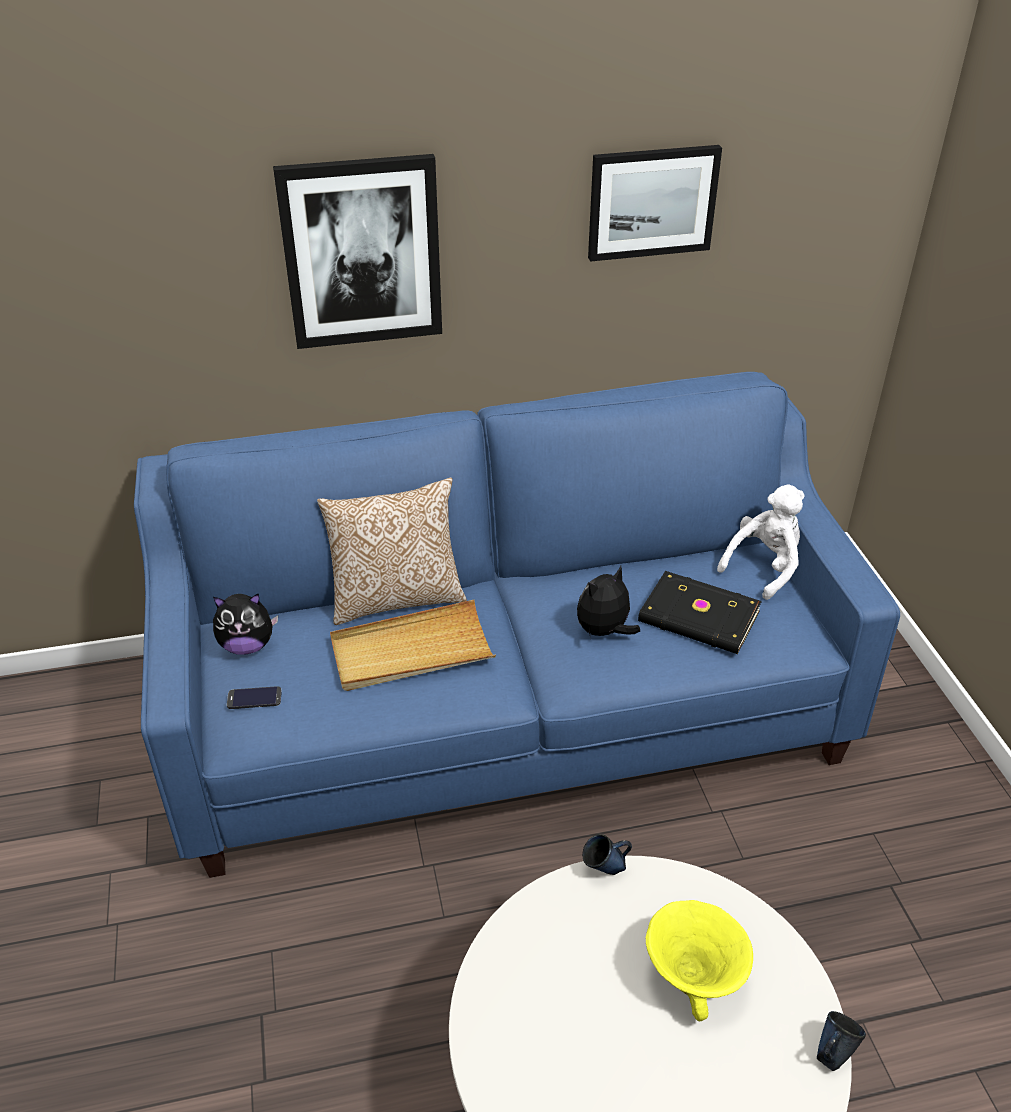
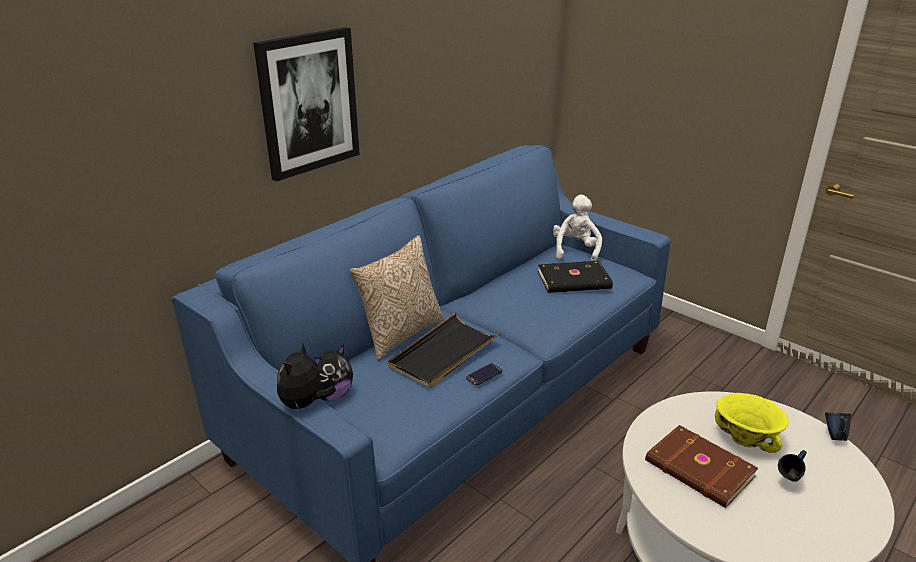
camera: 35 degrees left, 10 degrees down
phone [227,686,282,709] -> phone moved to [466,363,503,385]
beige tray [330,600,496,691] -> black tray [388,313,501,388]
plush toy [577,566,640,636] -> plush toy moved to [277,342,336,411]
blue mug [582,834,632,875] -> blue mug moved to [778,450,807,482]
picture [588,145,722,262] -> none
none -> brown book [645,425,758,508]

